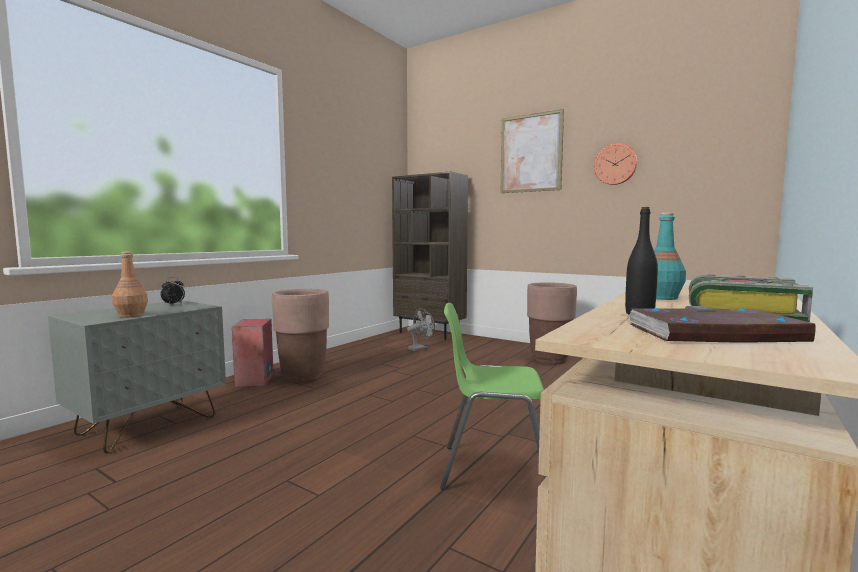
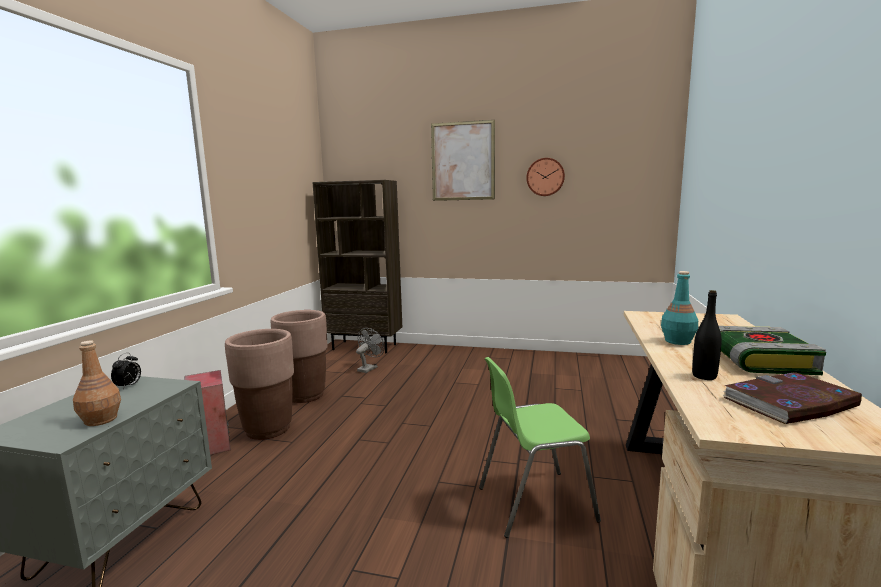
camera: 20 degrees left, 5 degrees up
brown planter [527,282,577,364] -> brown planter moved to [271,310,328,403]

